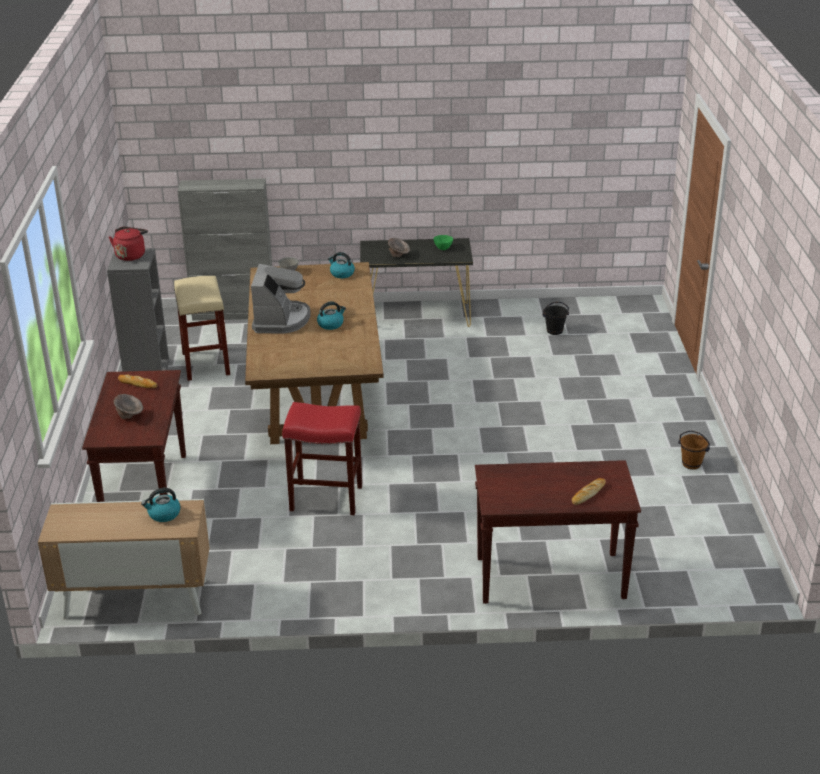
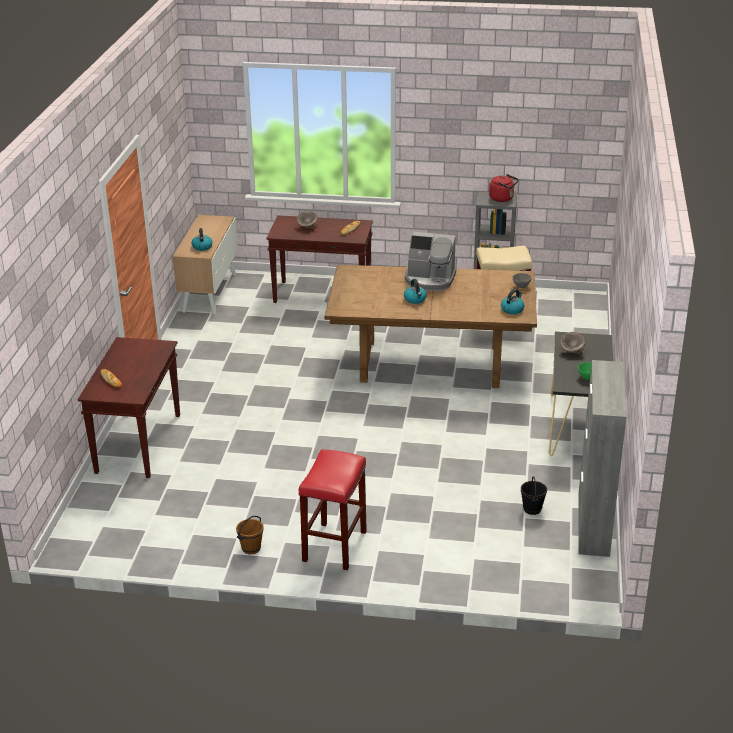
camera: 100 degrees right, 0 degrees up
grey cabinet [177,179,272,321] -> grey cabinet moved to [578,360,627,557]
red stool [282,402,362,515] -> red stool moved to [298,449,367,570]

